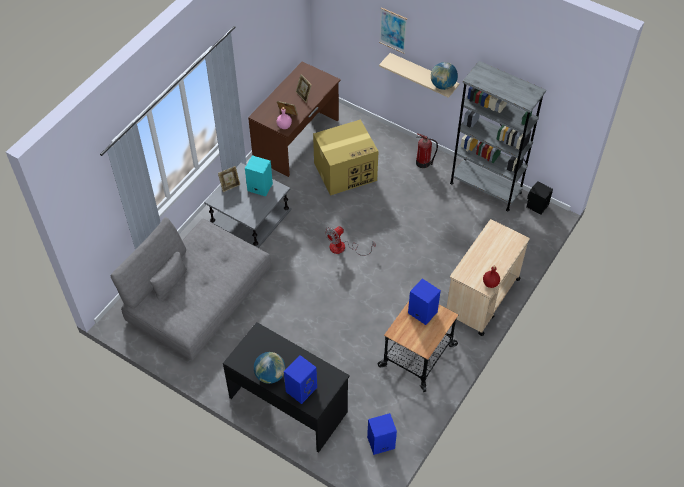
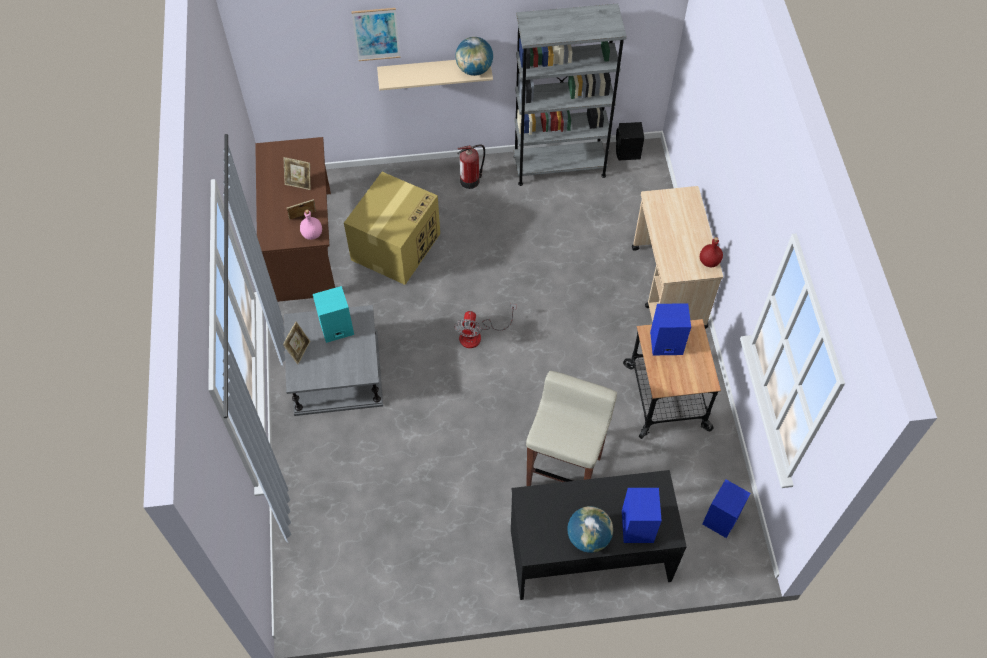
camera: 40 degrees left, 5 degrees up
grey sofa [111,217,271,360] -> none
none -> beige stool [526,371,617,486]

